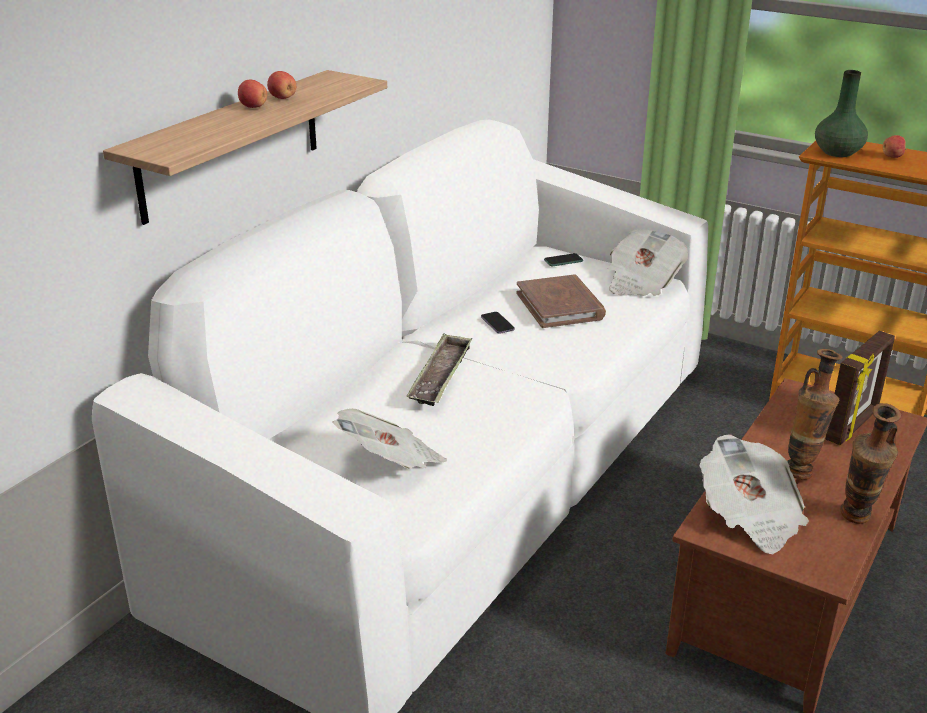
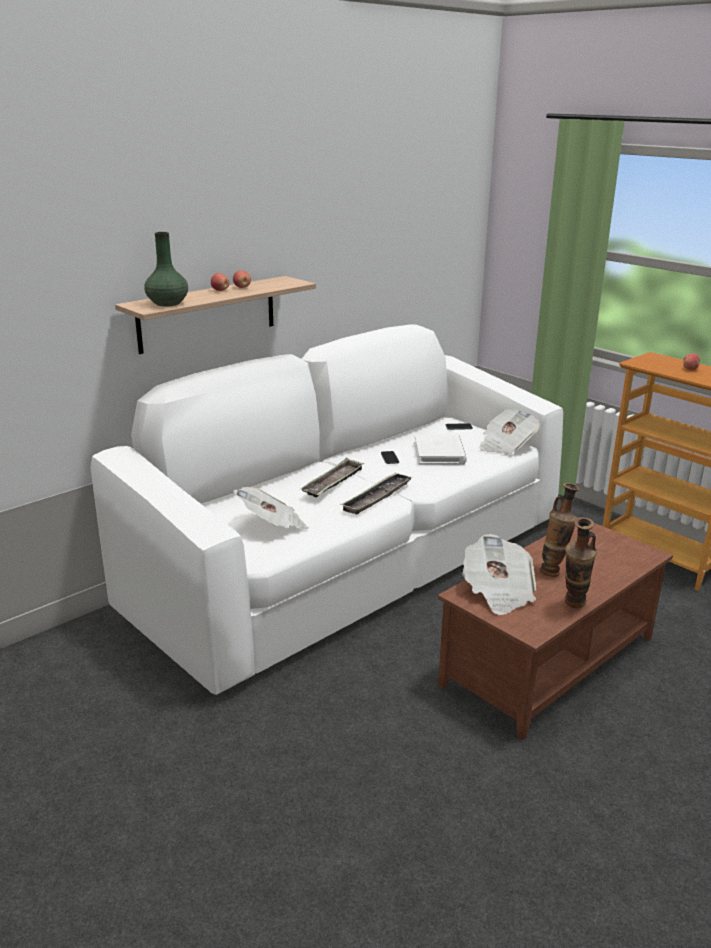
camera: 15 degrees right, 5 degrees down
brown book [516,275,606,328] -> white book [414,434,467,465]
green vase [815,70,868,157] -> green vase moved to [144,232,188,306]
picture frame [825,331,895,445] -> none
none -> tray [340,472,413,515]

